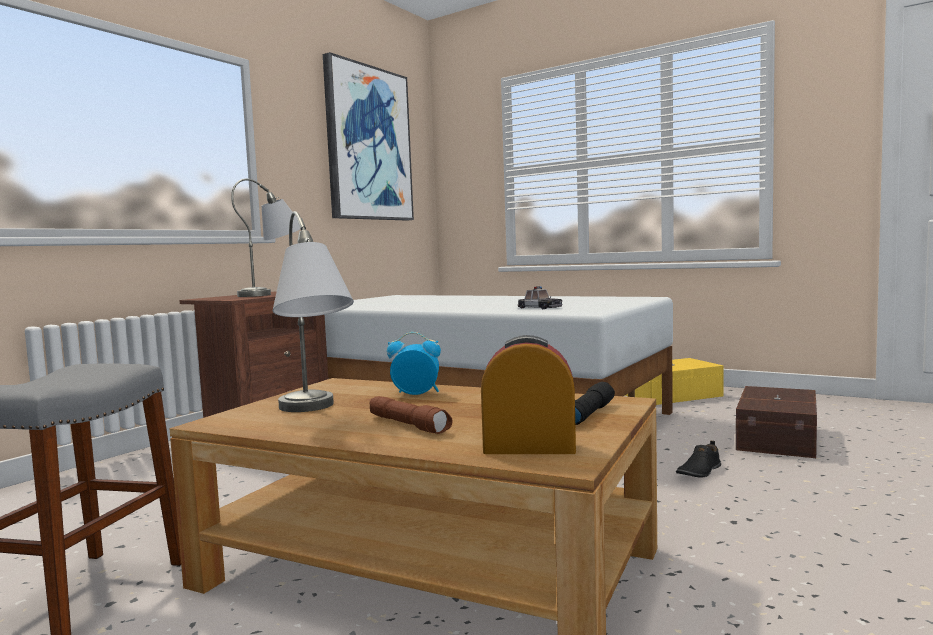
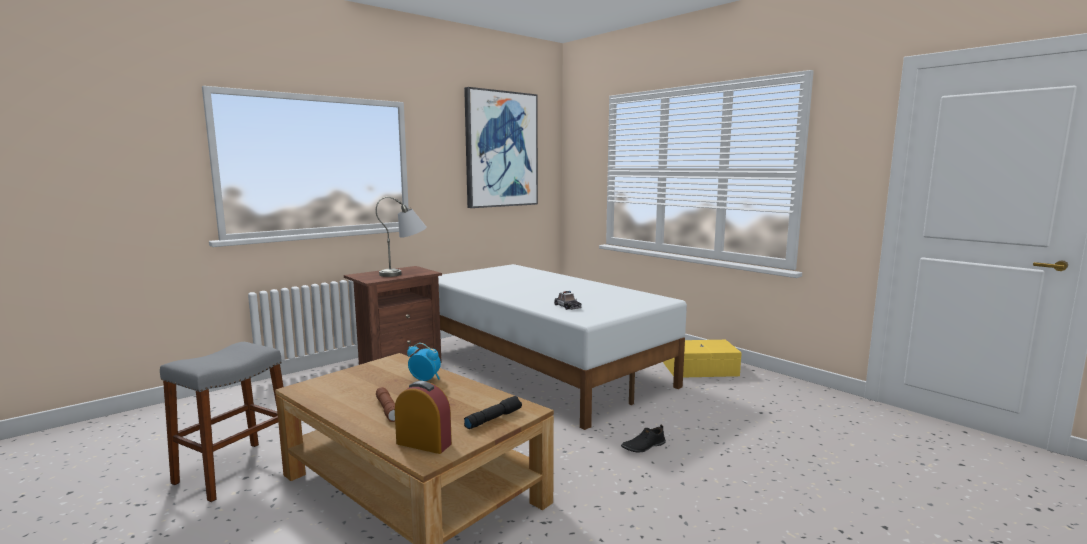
camera: 15 degrees right, 5 degrees up
grey table lamp [273,211,354,412] -> none
brown storage box [736,386,817,458] -> none

